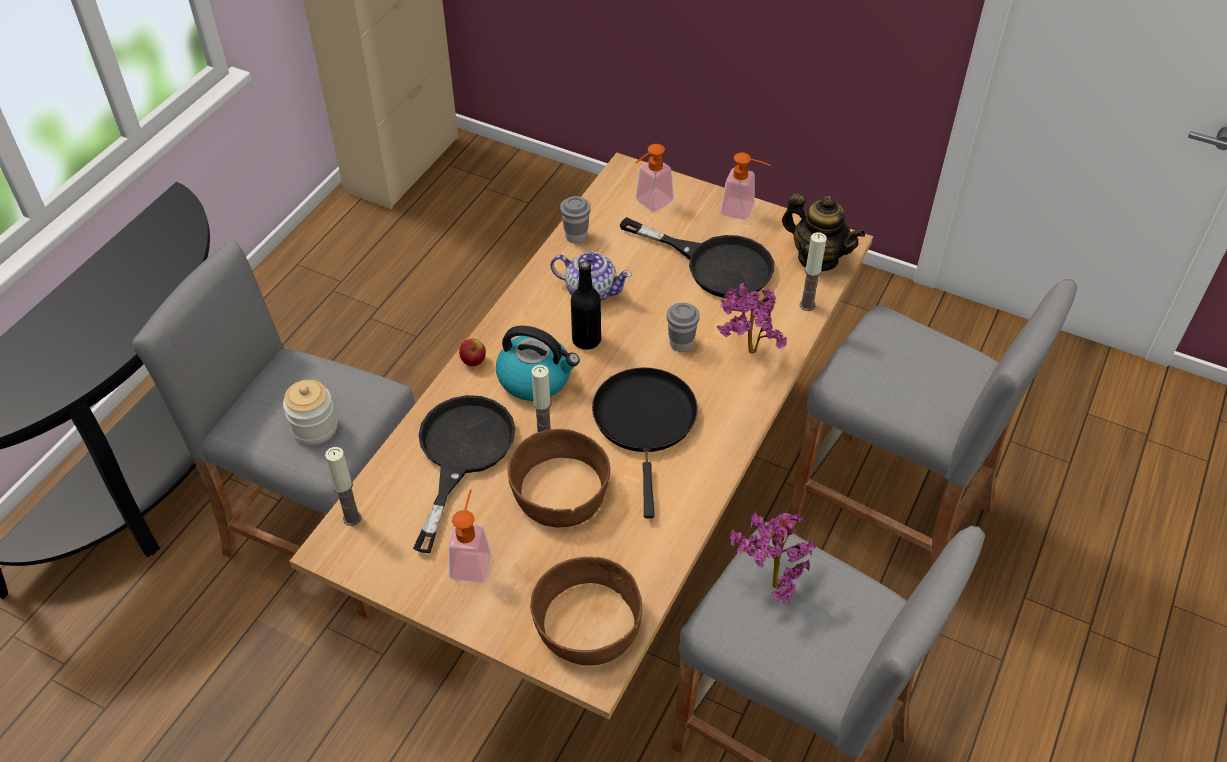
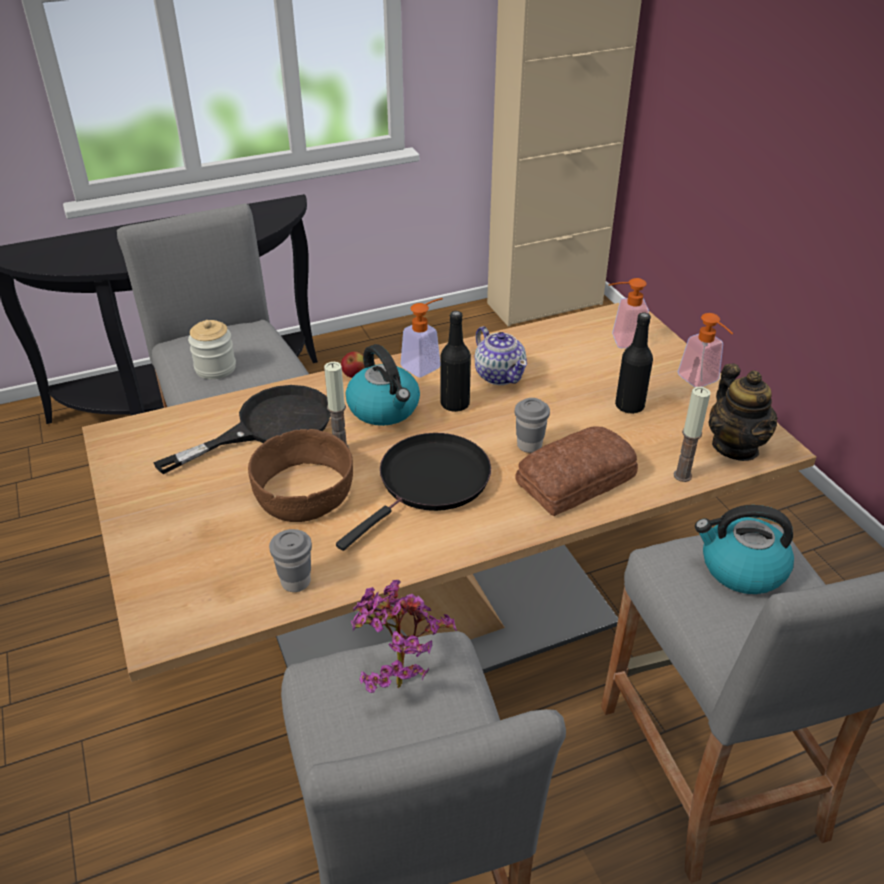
camera: 40 degrees right, 10 degrees down
candle [325,447,361,526] -> none
soap dispenser [448,489,492,583] -> soap dispenser moved to [401,298,443,378]
brown bowl [530,557,642,665] -> none
grey cup [560,196,591,243] -> grey cup moved to [269,529,312,592]
black frying pan [620,217,774,298] -> black bottle [615,312,653,414]
potted plant [717,283,787,354] -> bread [515,426,638,516]
none -> kettle [695,505,794,594]

